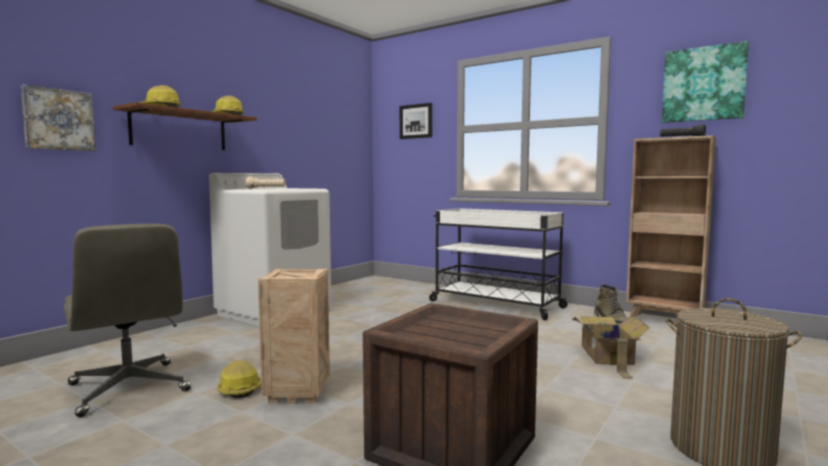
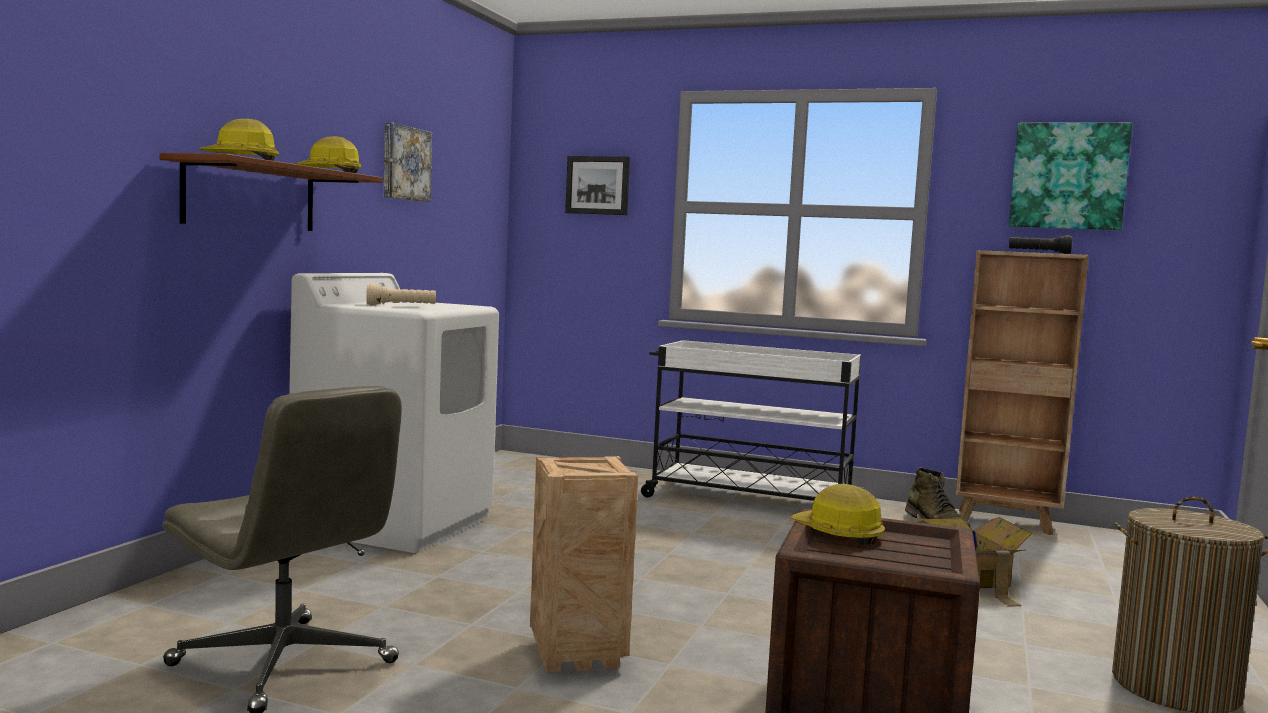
camera: 15 degrees left, 0 degrees up
picture [21,85,96,151] -> picture moved to [384,122,433,202]
hard hat [218,360,261,398] -> hard hat moved to [790,484,885,545]

